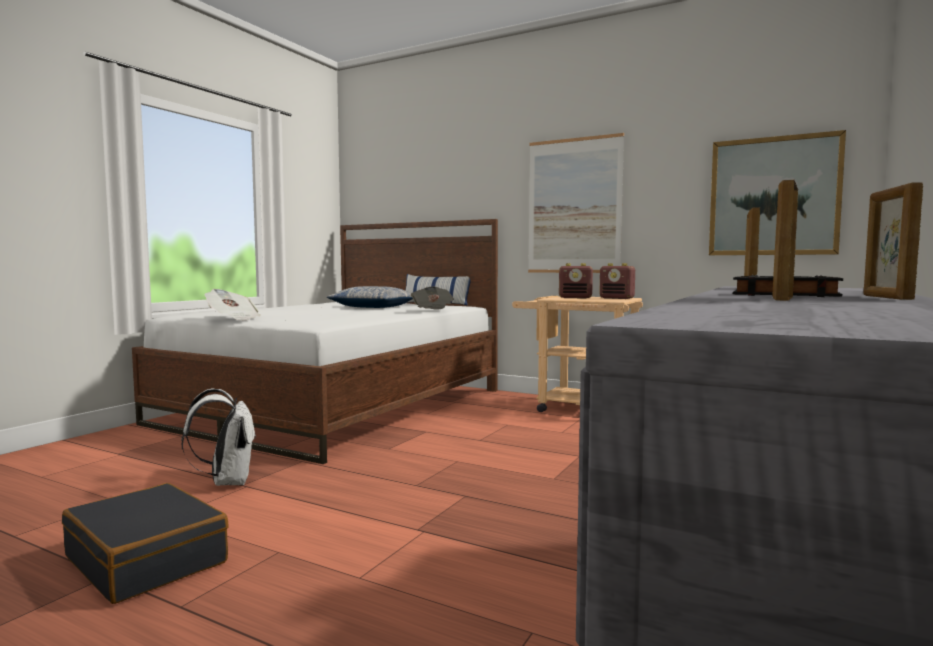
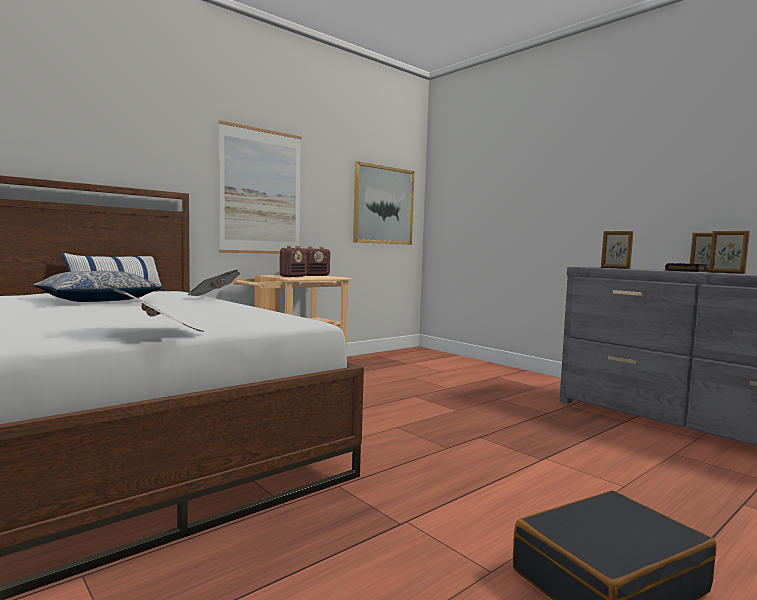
camera: 70 degrees left, 0 degrees up
white backpack [181,389,255,486] -> none

